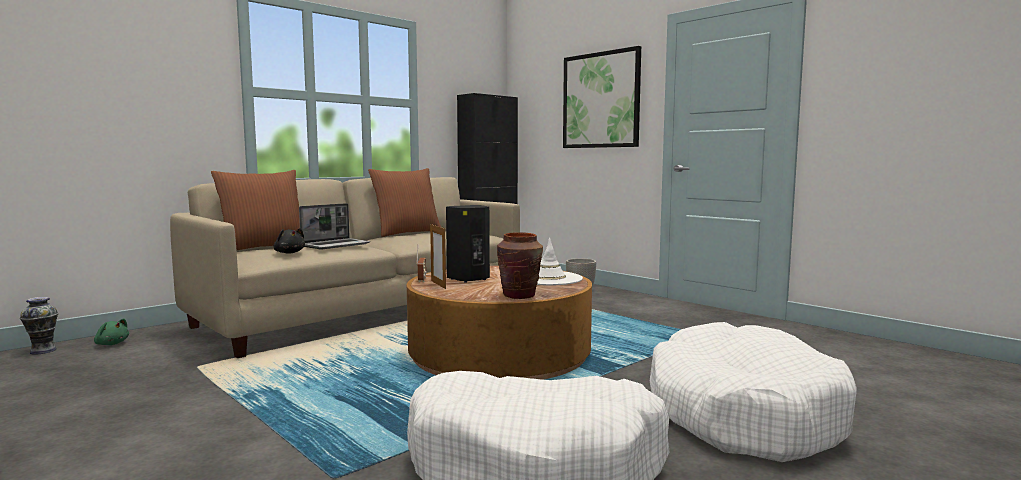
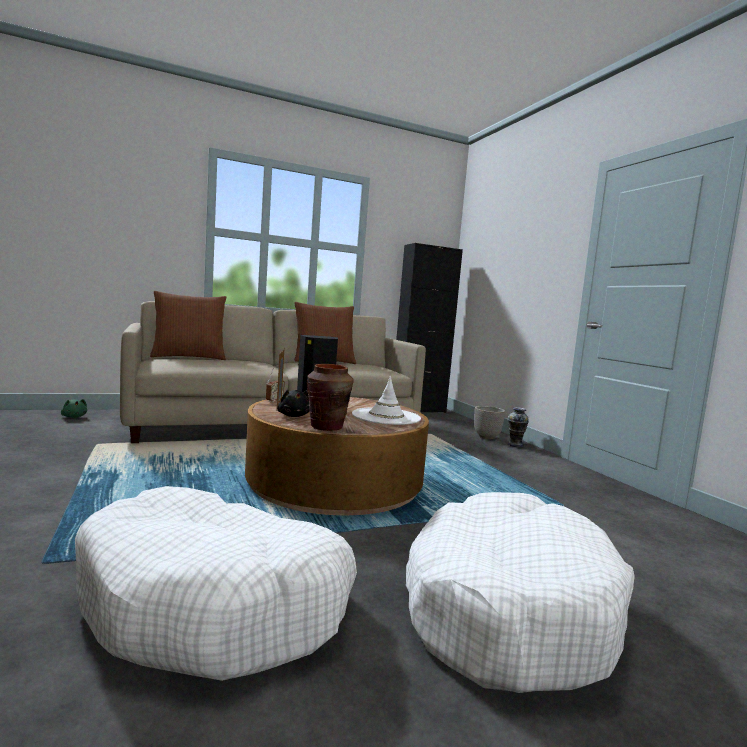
camera: 20 degrees right, 0 degrees up
vase [20,297,58,355] -> vase moved to [507,407,529,447]
black plush toy [273,228,305,253] -> black plush toy moved to [277,389,309,417]
laptop [299,203,370,249] -> none
picture [563,46,641,148] -> none

